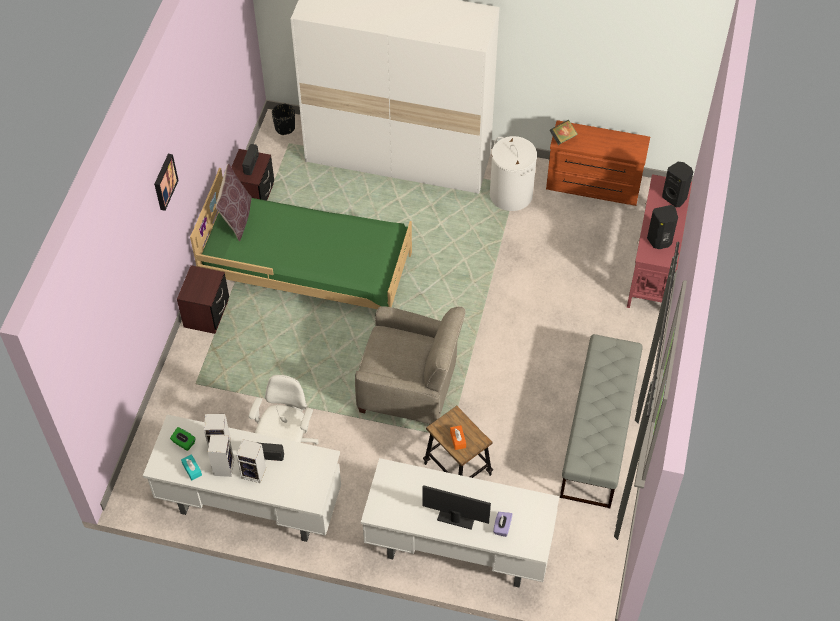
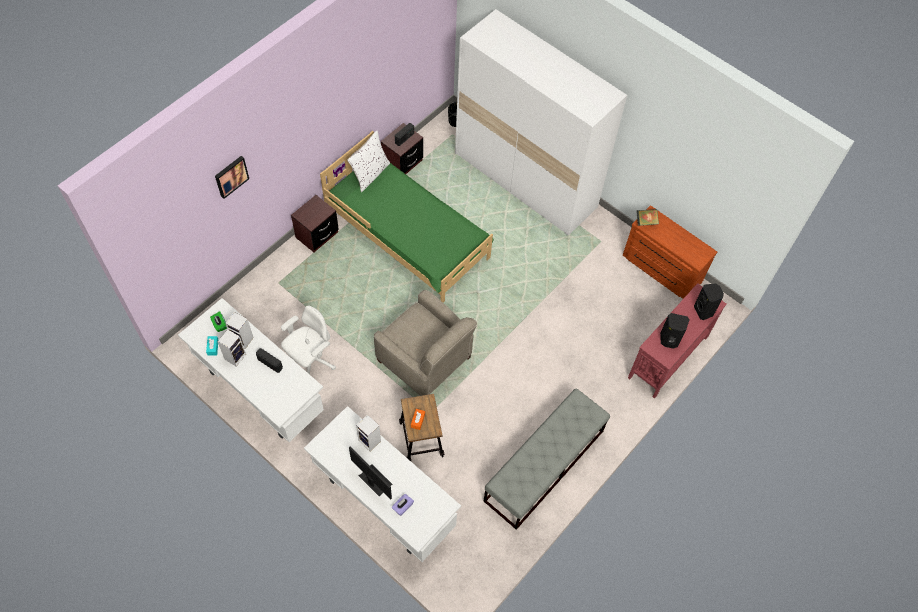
camera: 25 degrees right, 5 degrees up
picture [154,154,179,211] -> picture moved to [215,156,249,199]
brown pillow [216,164,252,241] -> white pillow [347,131,390,192]
speaker [236,439,266,483] -> speaker moved to [356,415,381,451]
white laundry basket [490,136,537,211] -> none

